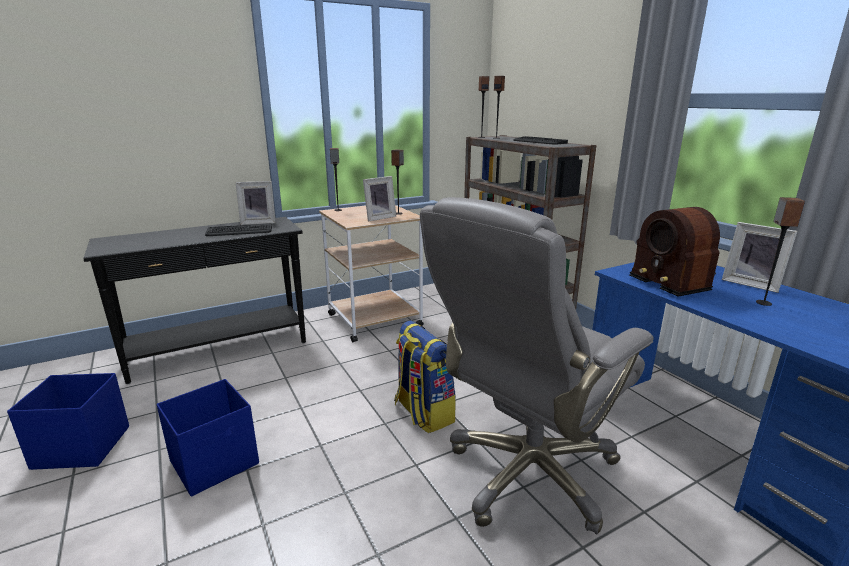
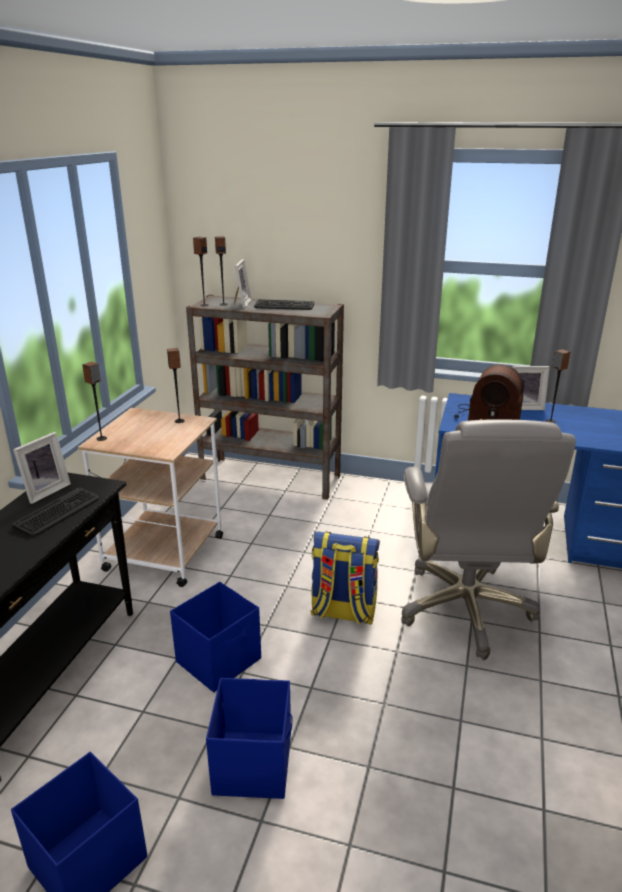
camera: 45 degrees left, 5 degrees up
picture frame [363,176,396,221] -> picture frame moved to [235,259,252,308]
none -> blue storage box [170,582,261,692]

